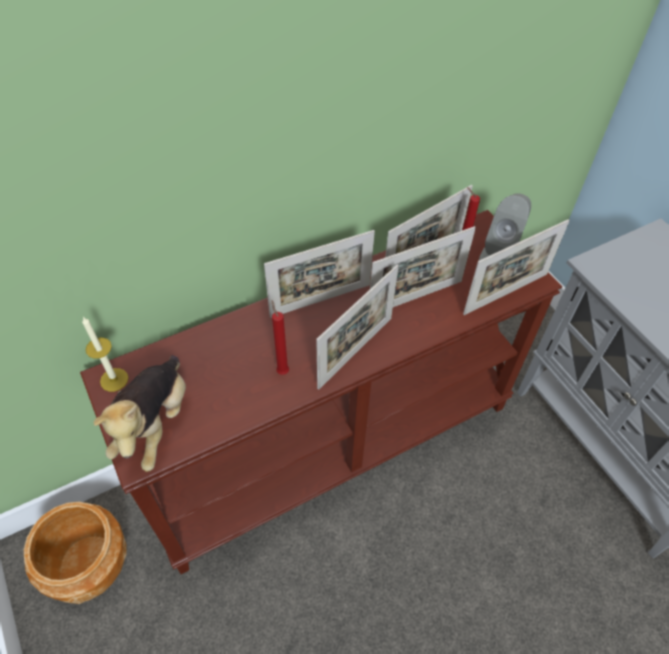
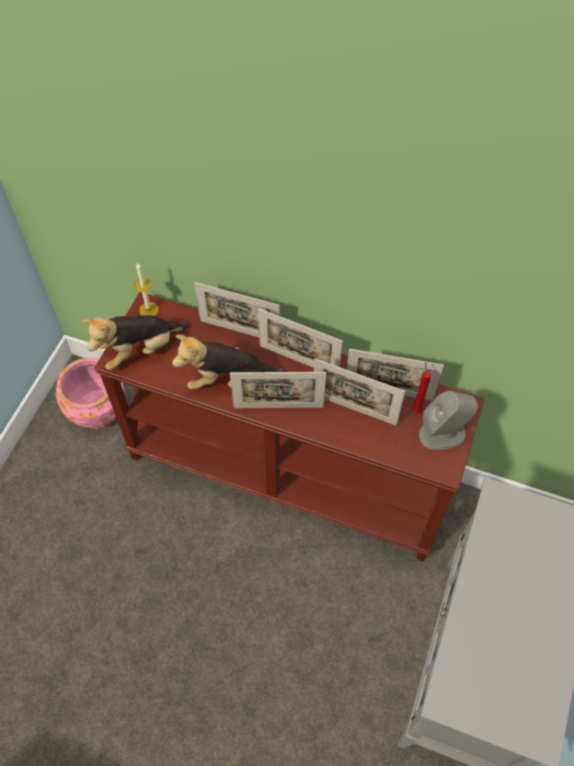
camera: 50 degrees right, 5 degrees up
brown planter [24,502,127,604] -> pink planter [56,357,124,429]
red candle [272,301,289,375] -> plush toy [172,334,286,389]
picture frame [463,219,570,315] -> picture frame moved to [194,282,280,337]

